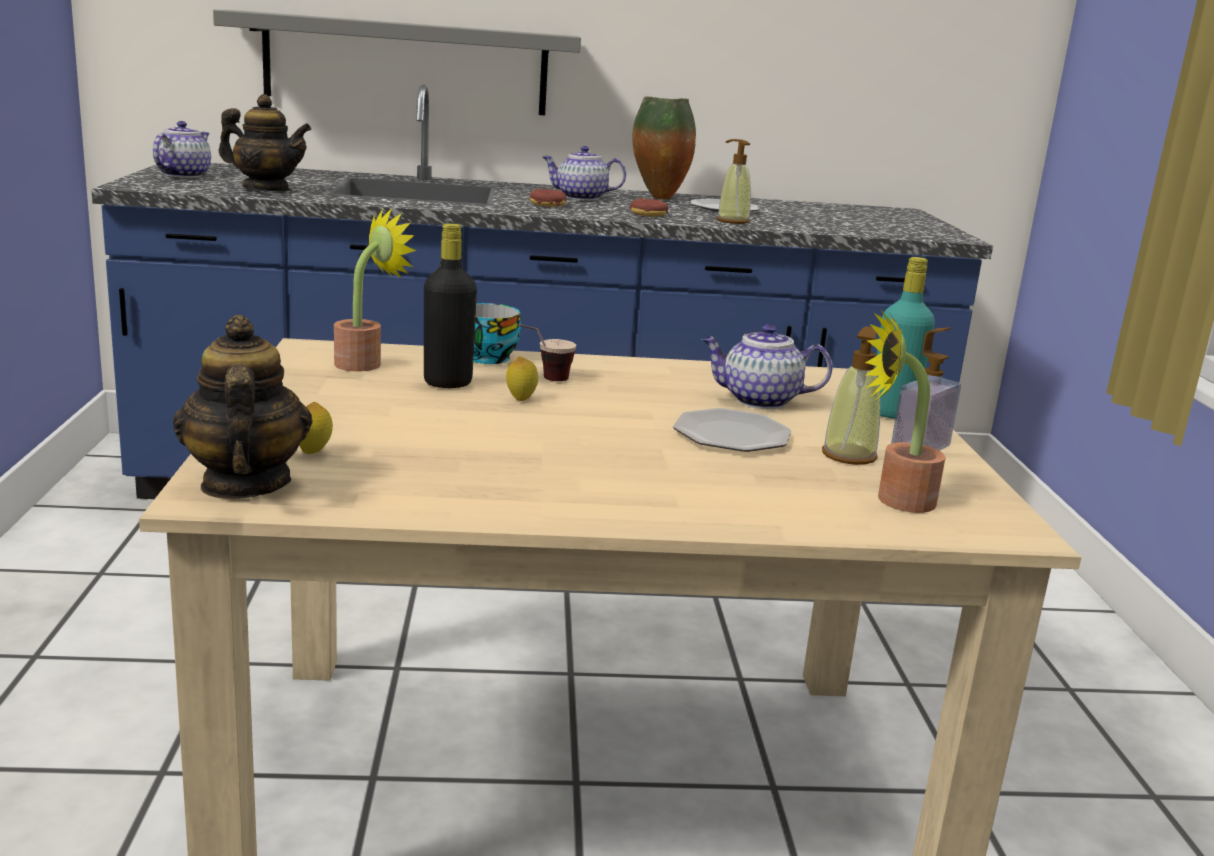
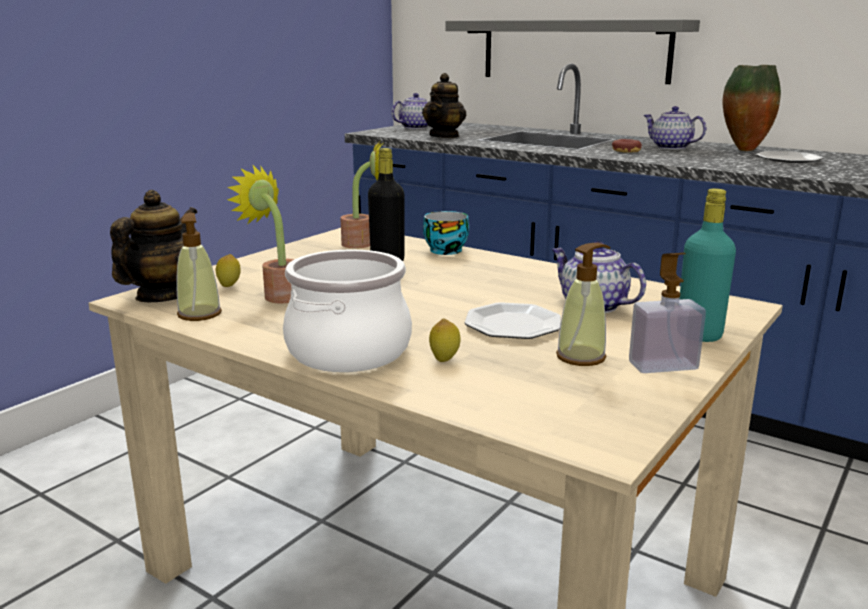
camera: 40 degrees right, 0 degrees up
teapot [219,94,311,191] -> teapot turned 60 degrees clockwise [422,73,466,138]
lemon [506,356,538,401] -> lemon moved to [429,319,461,362]
cup [518,324,576,381] -> none
donut [630,198,668,217] -> none
soap dispenser [717,139,751,224] -> soap dispenser moved to [176,213,222,321]
potted plant [865,308,946,513] -> potted plant moved to [227,164,294,304]
none -> cooking pot [283,249,412,372]

